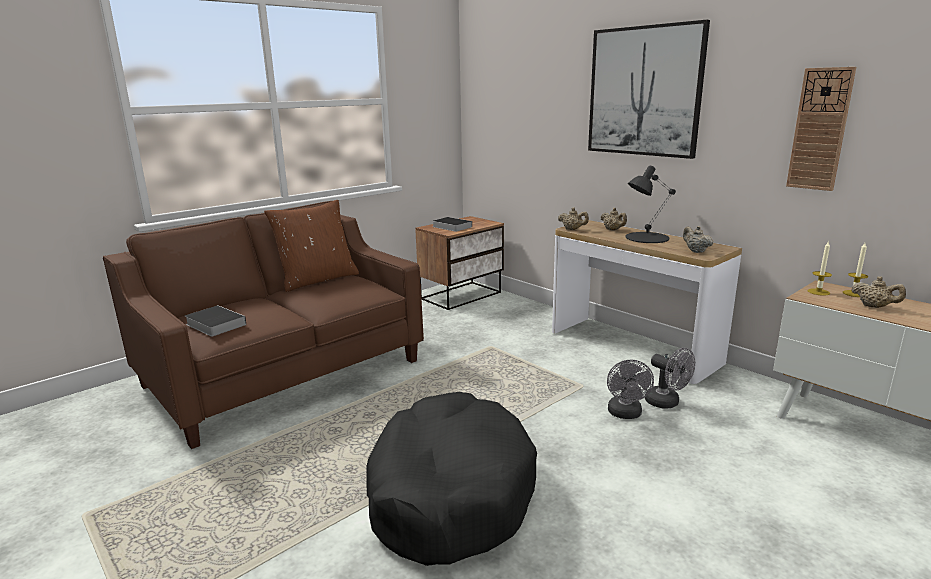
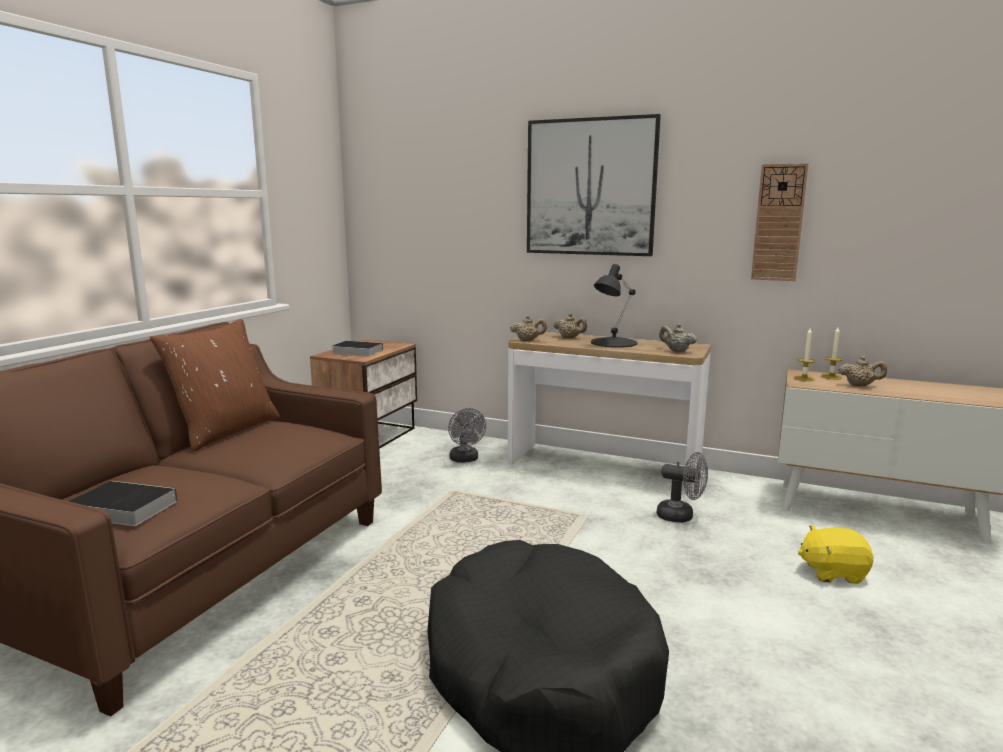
camera: 25 degrees left, 5 degrees down
grey fan [607,360,654,419] -> grey fan moved to [448,408,486,463]
none -> yellow plush toy [798,525,874,584]

